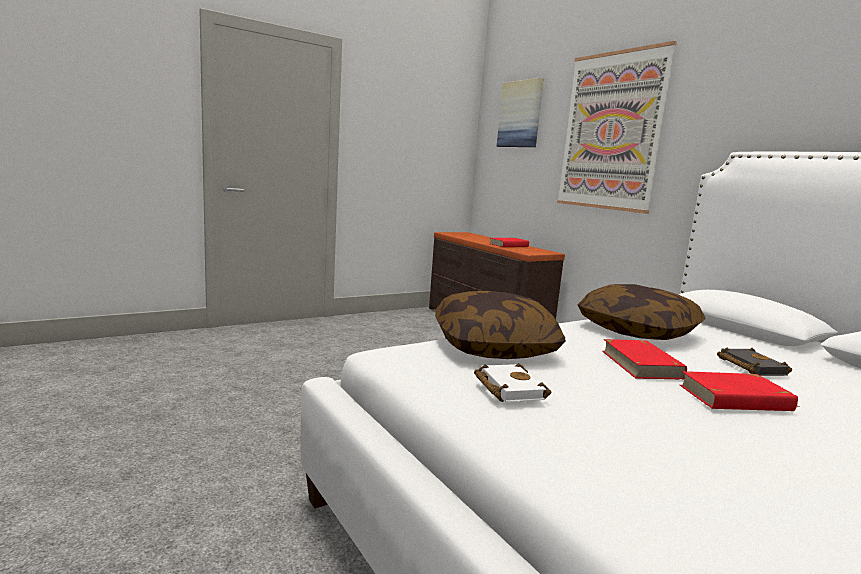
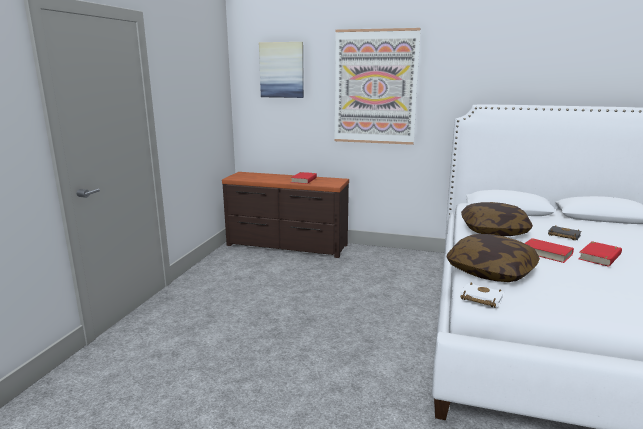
camera: 40 degrees left, 5 degrees up
white book [474,363,551,402] -> white book moved to [460,282,504,308]

